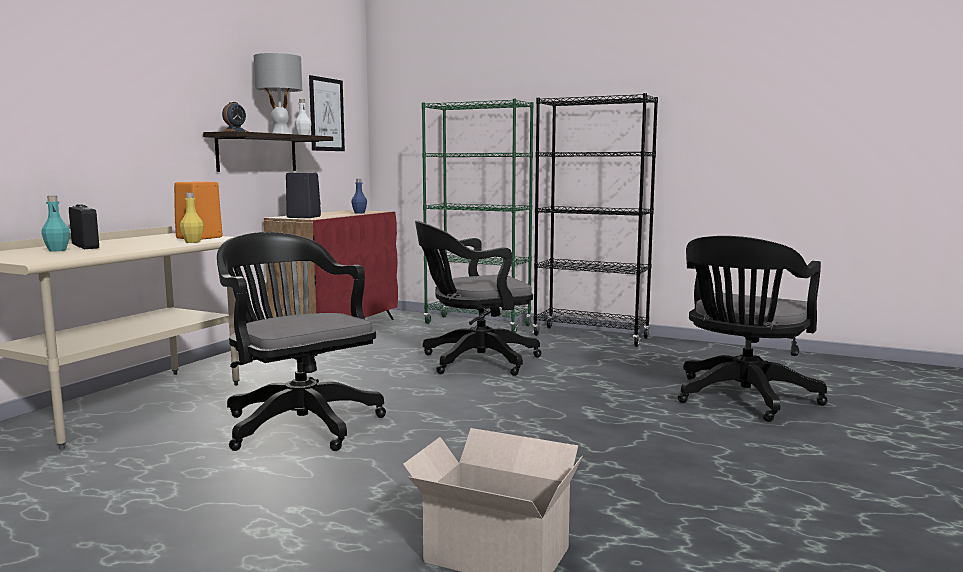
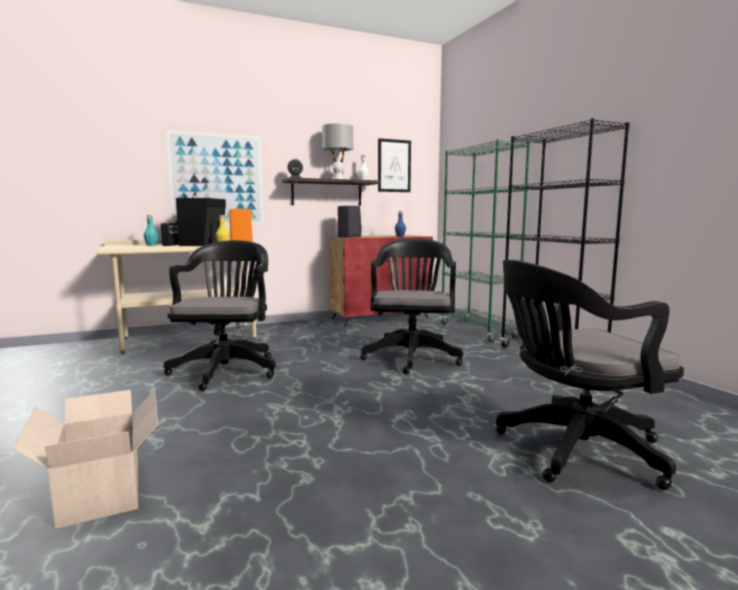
camera: 40 degrees right, 0 degrees up
black office chair [415,221,542,376] -> black office chair turned 75 degrees clockwise [360,238,463,374]
none -> picture [166,130,264,225]
none -> black speaker [176,196,226,246]

